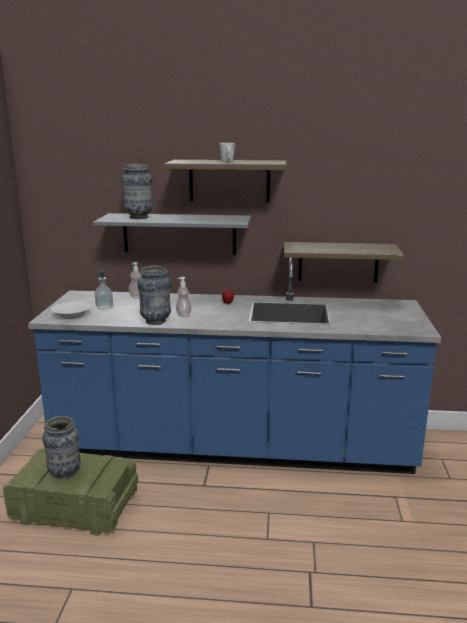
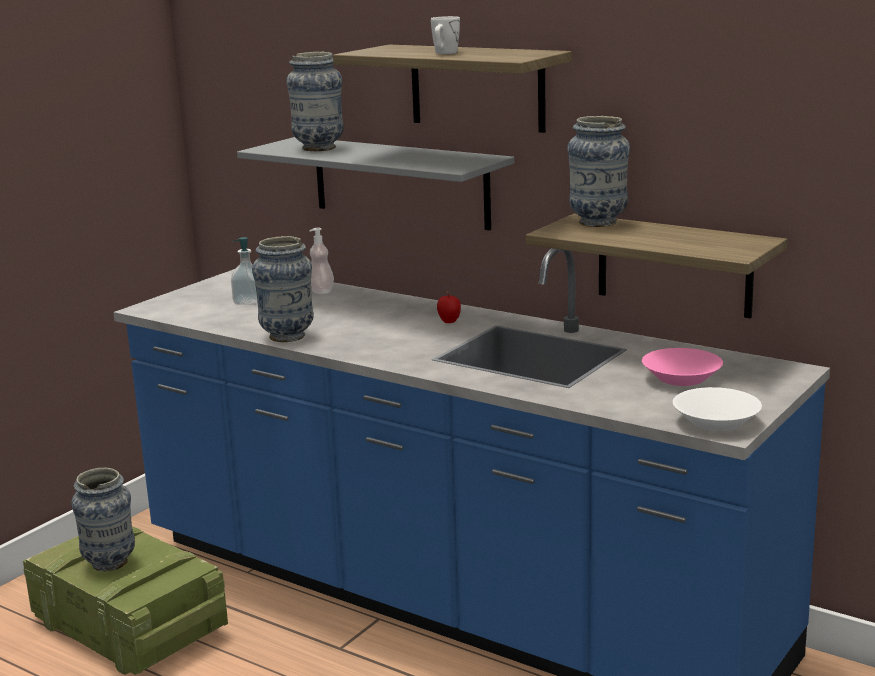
camera: 30 degrees right, 0 degrees up
white bowl [51,302,91,319] -> white bowl moved to [673,387,762,431]
soap dispenser [176,277,191,317] -> none
none -> vase [567,116,630,227]
none -> pink bowl [642,348,723,386]

